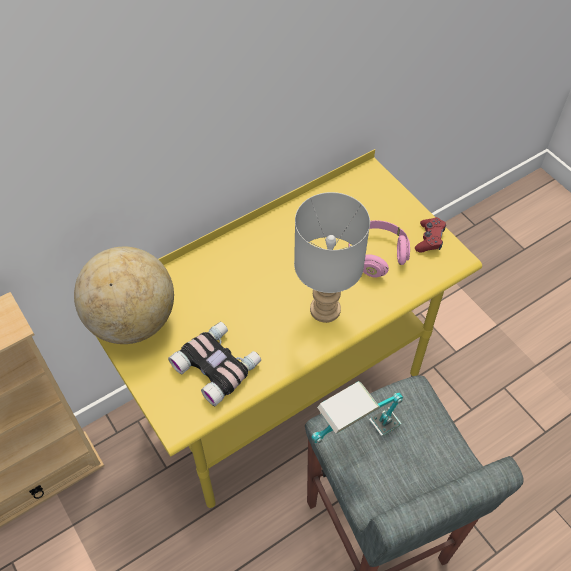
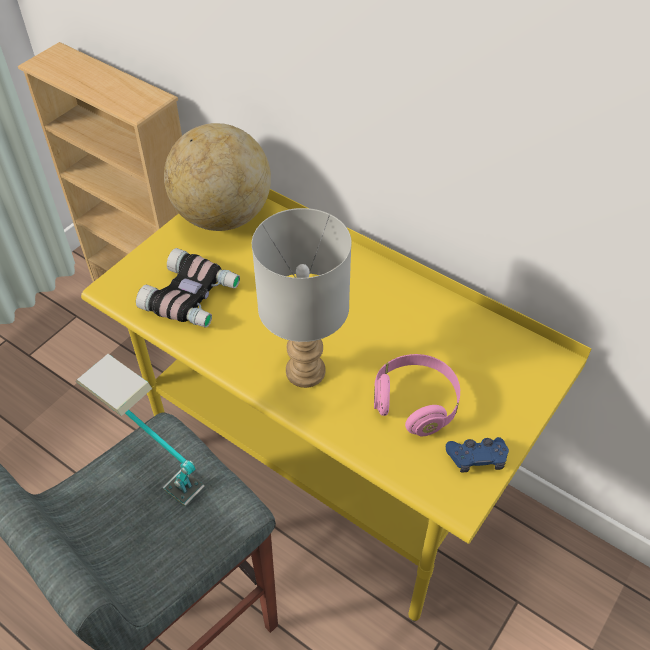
camera: 70 degrees right, 5 degrees down
red game controller [415,217,446,252] -> blue game controller [446,437,509,472]

